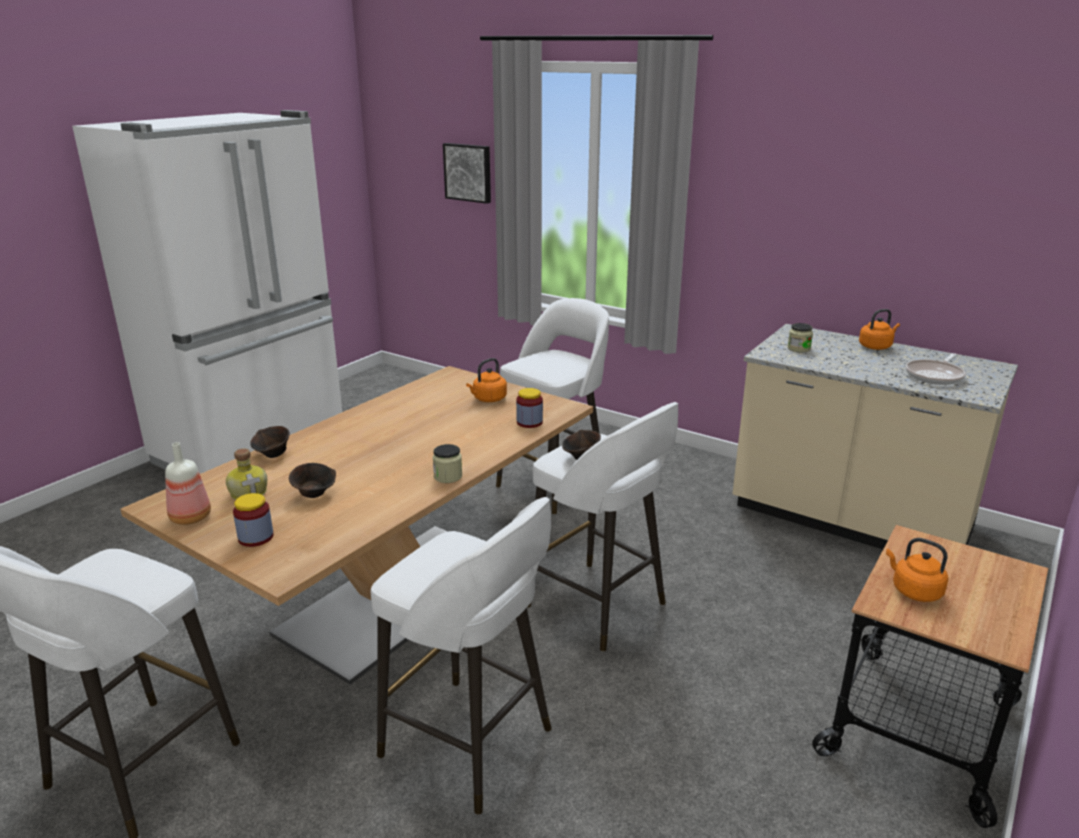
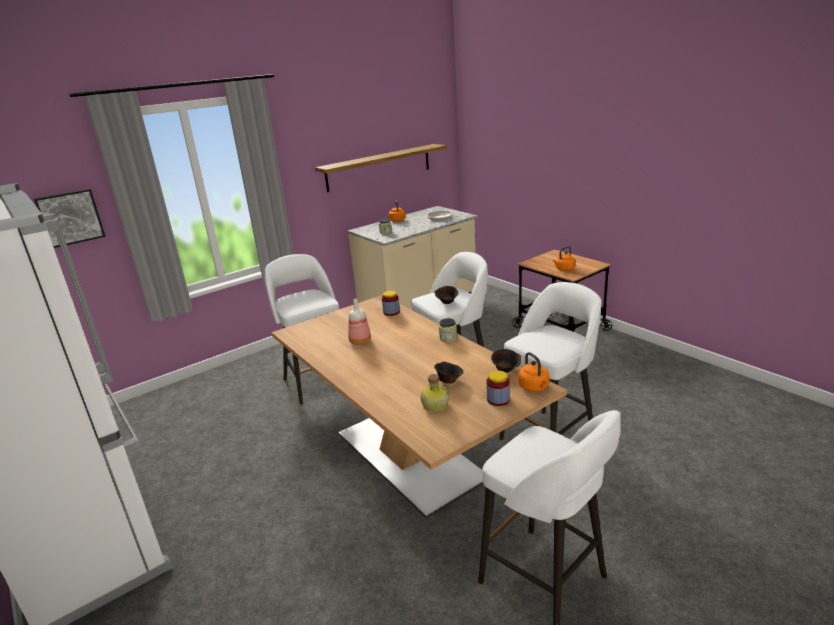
camera: 70 degrees left, 0 degrees up
bottle [165,442,211,525] -> bottle moved to [348,299,371,345]
brown bowl [250,426,290,458] -> brown bowl moved to [491,349,521,373]
orange kettle [466,358,507,402] -> orange kettle moved to [518,352,549,392]
none -> shelf [315,144,447,192]

